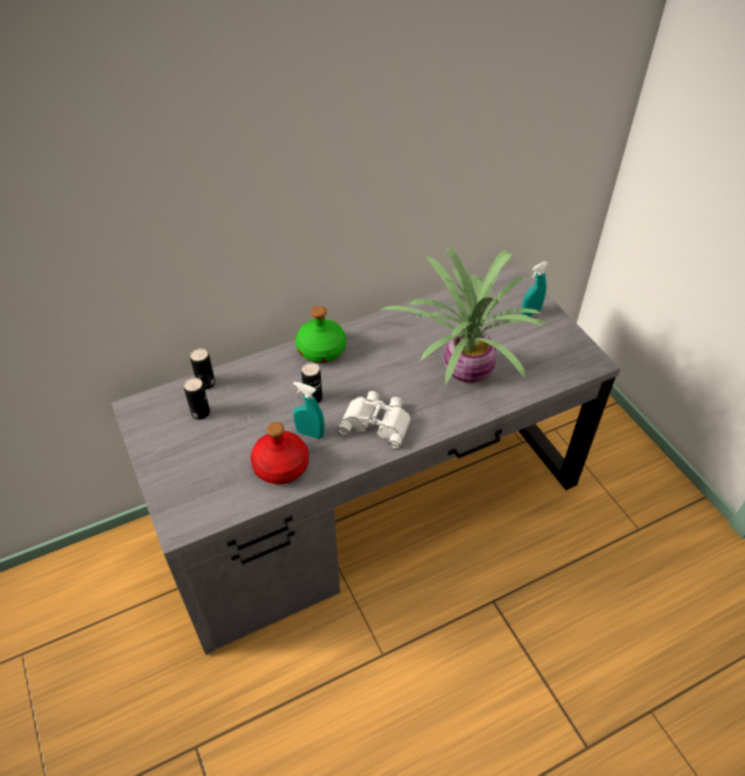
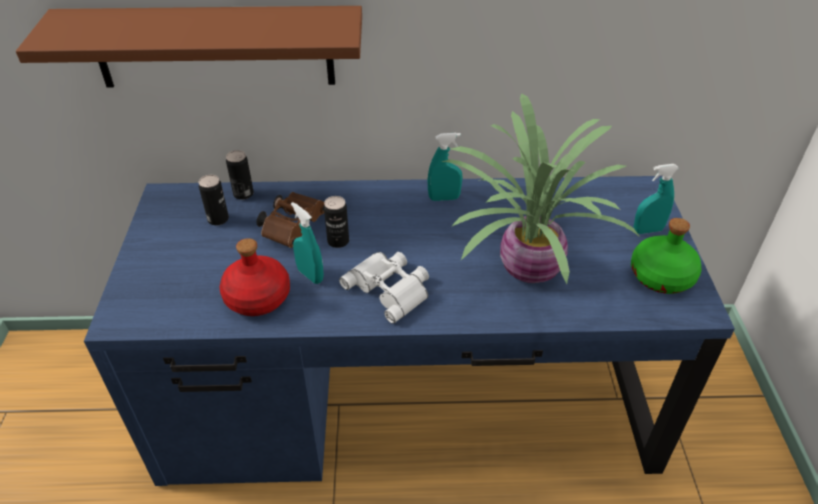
camera: 25 degrees right, 5 degrees down
grey desk [111,265,620,655] -> blue desk [84,176,735,486]
green bottle [296,306,346,363] -> green bottle moved to [631,218,701,294]
none -> brown shelf [16,6,362,88]
none -> brown binoculars [257,192,324,248]
none -> turquoise spray bottle [428,133,463,201]

